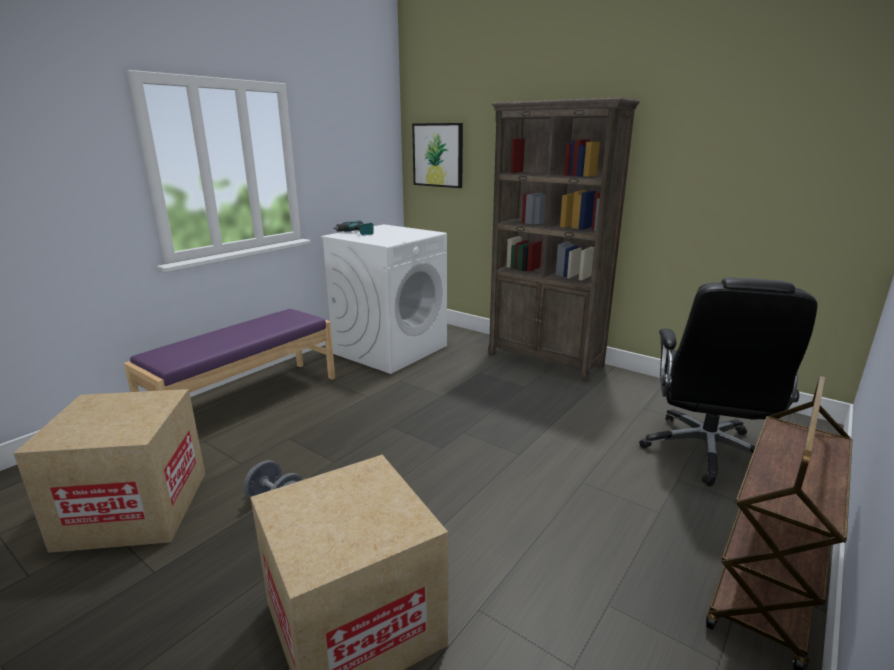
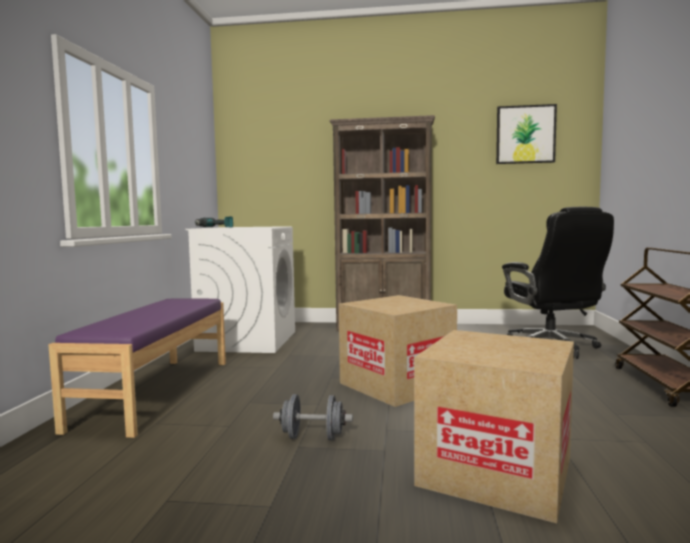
camera: 30 degrees left, 15 degrees down
cardboard box [13,389,205,553] -> cardboard box moved to [339,295,457,407]
picture [412,123,463,188] -> picture moved to [496,104,557,164]

